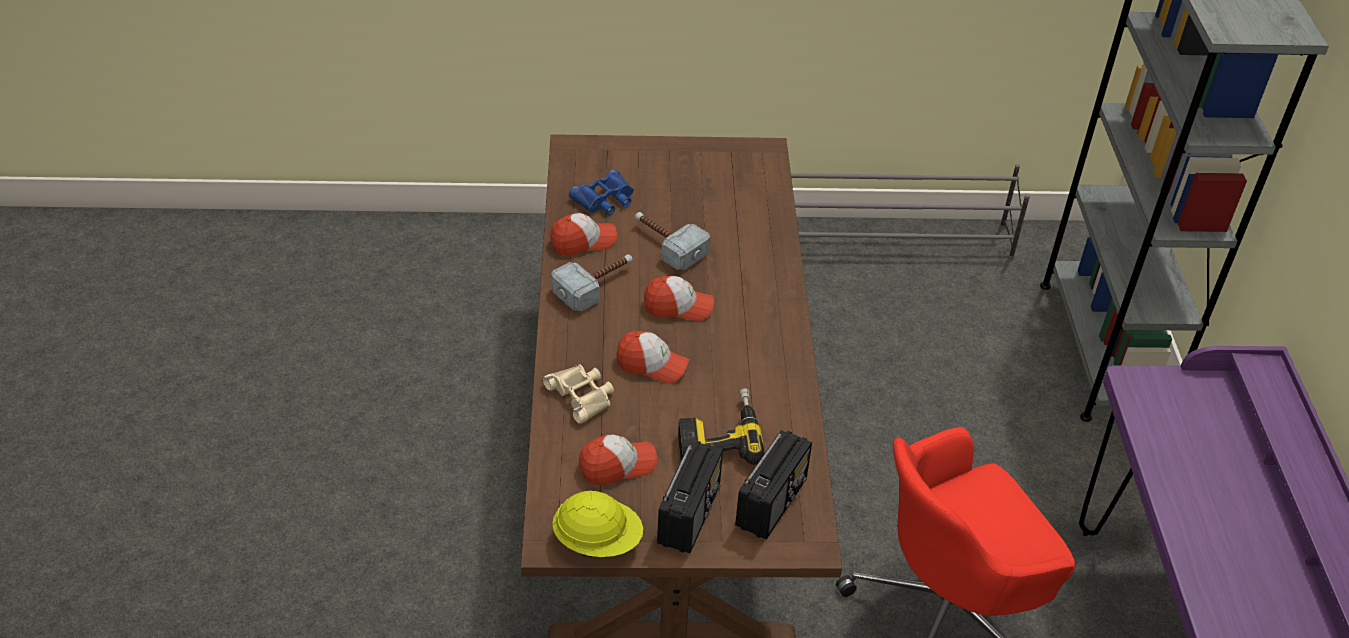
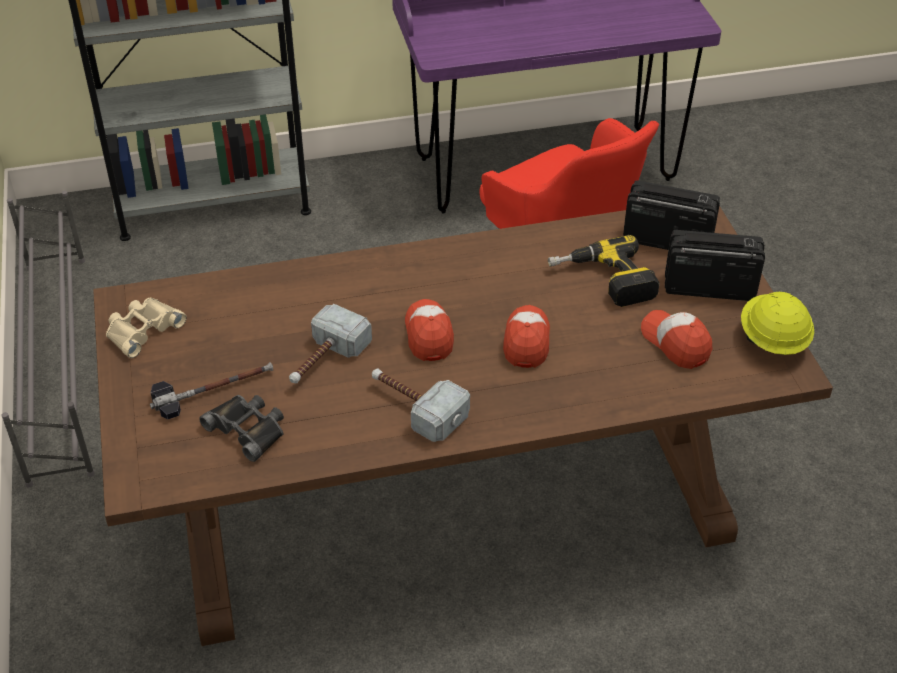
camera: 100 degrees left, 0 degrees up
beige binoculars [543,365,614,424] -> beige binoculars moved to [106,298,187,358]
cap [550,213,617,256] -> none
blue binoculars [569,169,634,215] -> black binoculars [199,395,284,462]
none -> hammer [150,362,273,419]

